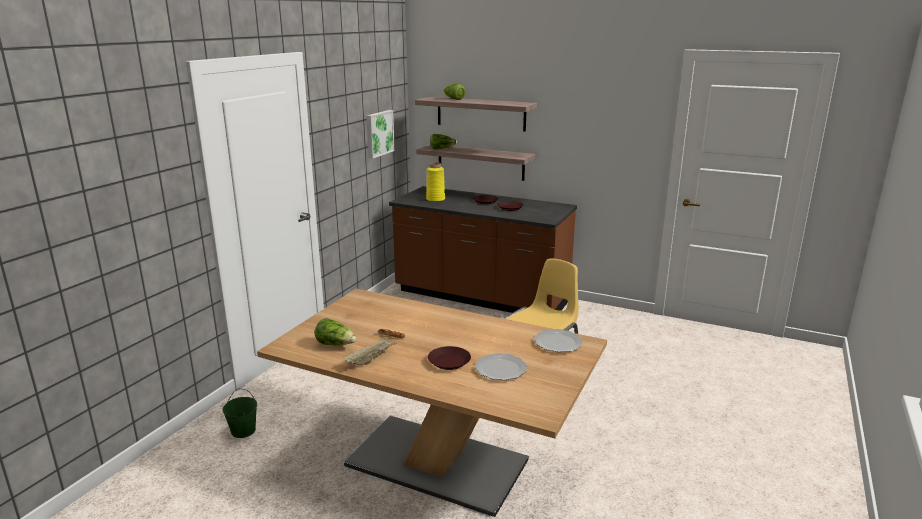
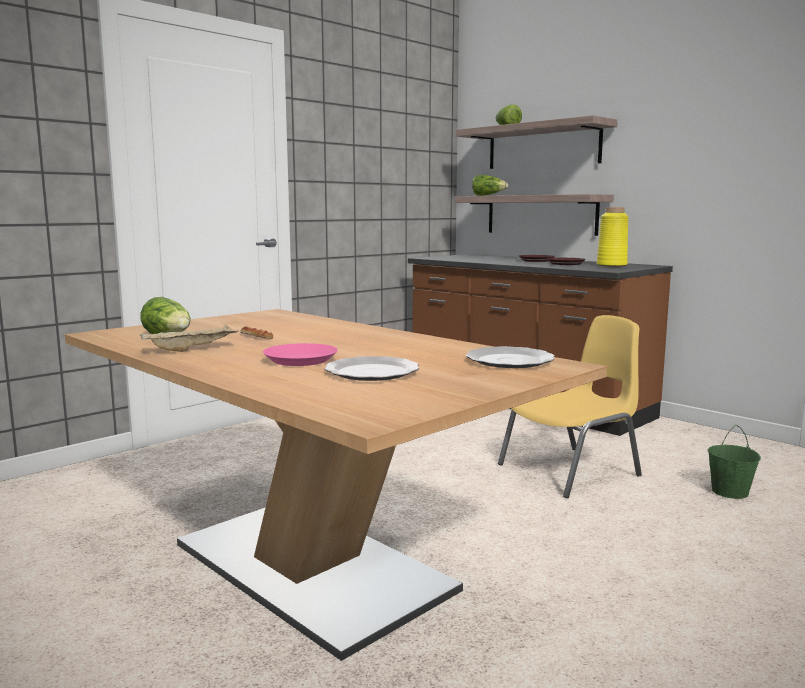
camera: 20 degrees right, 10 degrees down
green bucket [223,389,257,438] -> green bucket moved to [708,425,761,499]
picture [366,110,395,159] -> none
yellow vase [426,162,445,202] -> yellow vase moved to [597,207,629,267]
brown plate [428,346,471,370] -> pink plate [263,343,338,366]

